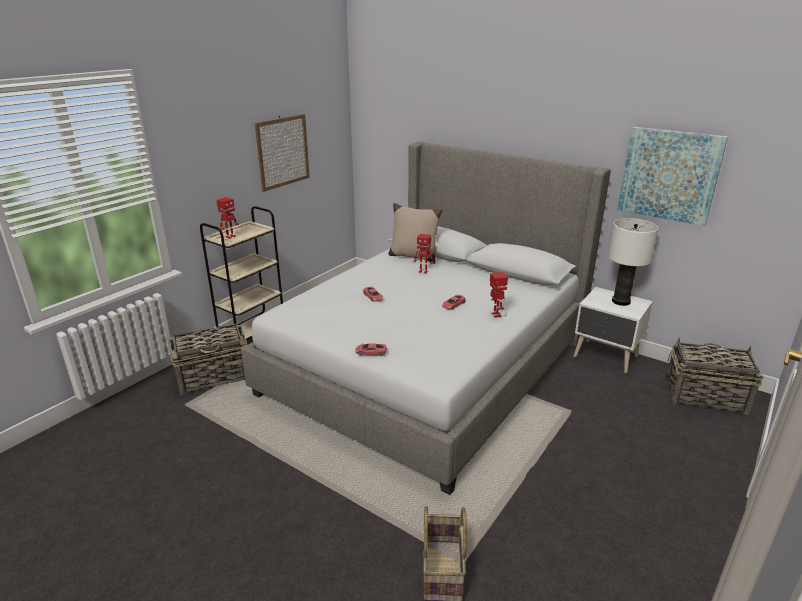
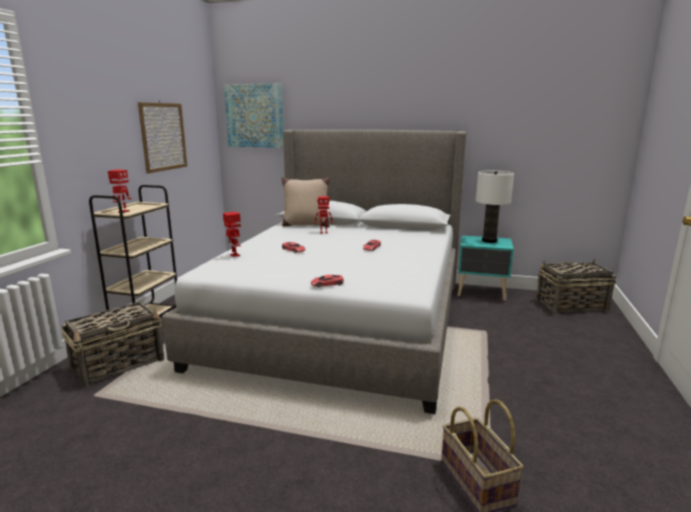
camera: 20 degrees left, 10 degrees down
toy robot [490,272,508,318] -> toy robot moved to [223,212,241,257]
white nightstand [574,287,653,374] -> turquoise nightstand [458,235,514,301]
picture [617,127,728,226] -> picture moved to [224,84,284,148]

